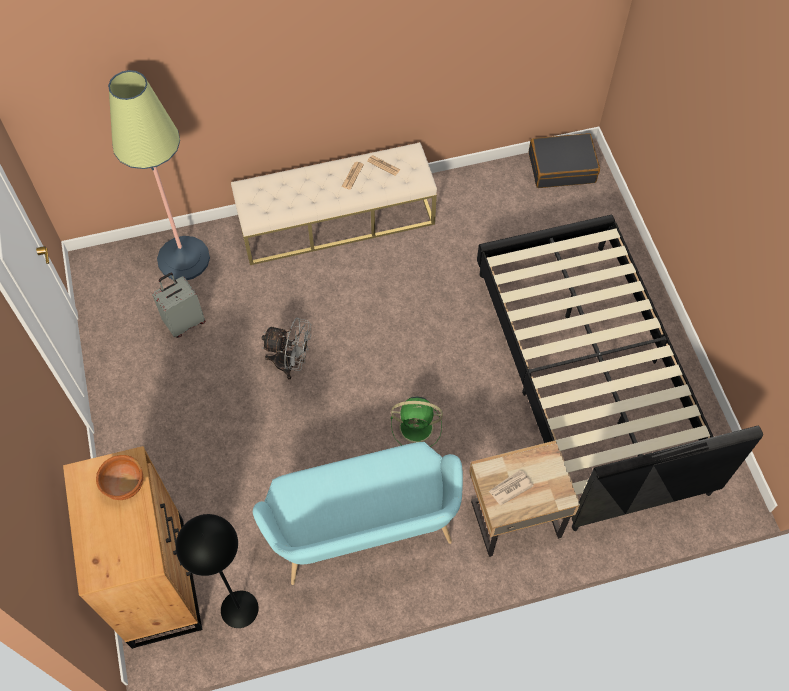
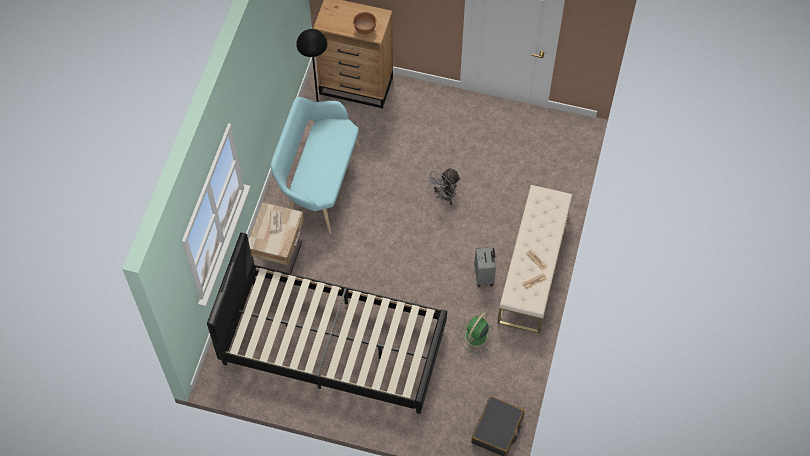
camera: 120 degrees right, 0 degrees up
floor lamp [108,70,210,280] -> none
grey suitcase [152,273,205,338] -> grey suitcase moved to [474,247,496,287]
green fan [391,396,443,447] -> green fan moved to [459,312,492,353]

